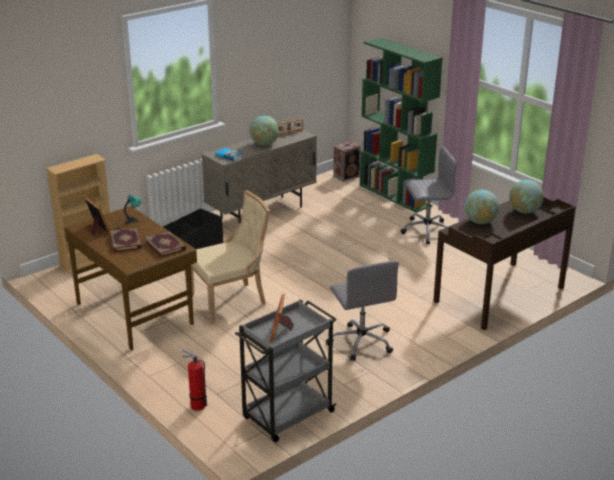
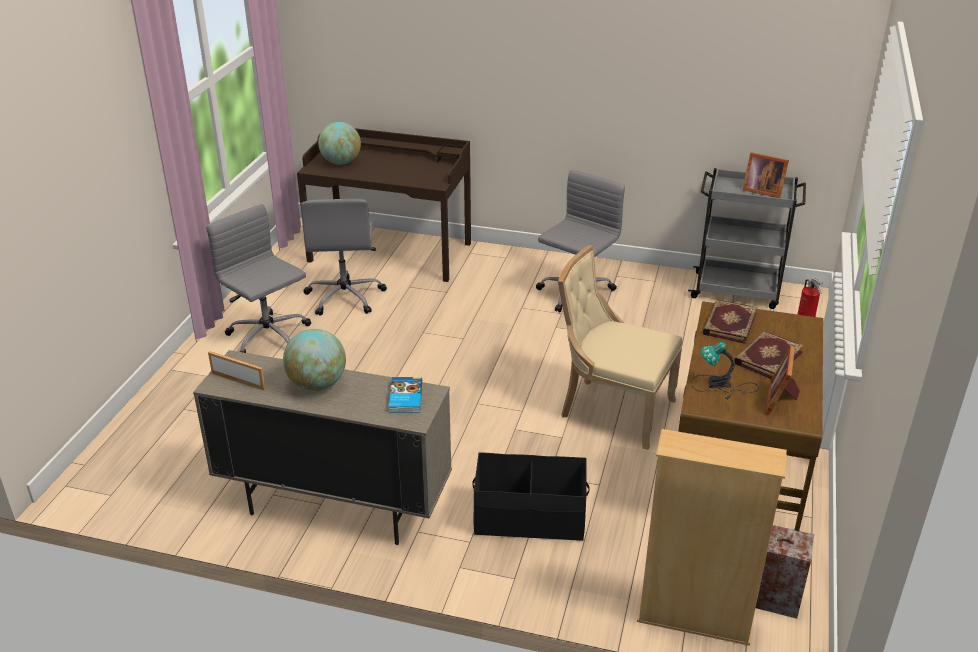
camera: 125 degrees left, 5 degrees up
picture frame [270,294,294,343] -> picture frame turned 60 degrees clockwise [742,152,789,198]
speaker [333,141,361,182] -> speaker moved to [756,525,814,619]
green bookcase [360,38,443,213] -> none
globe [464,190,499,224] -> none
none -> grey office chair [300,199,387,316]

